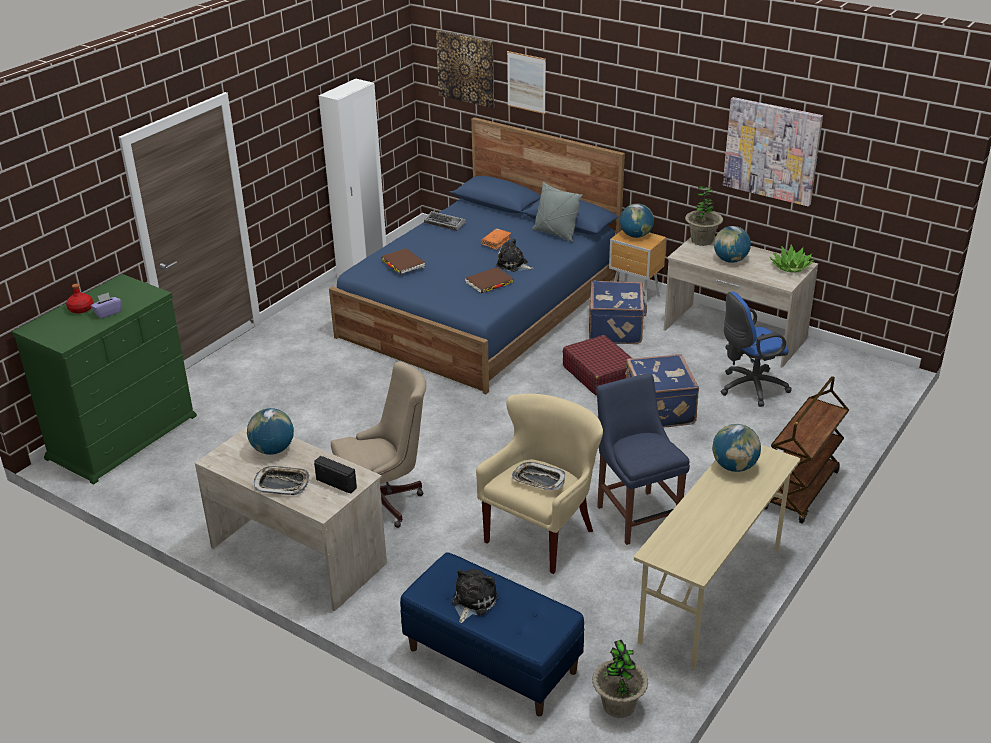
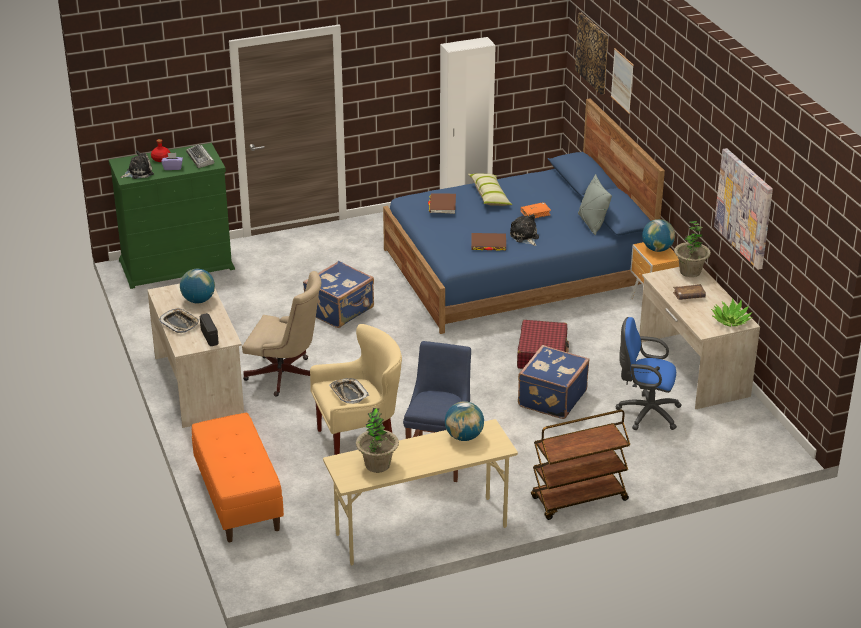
camera: 35 degrees right, 0 degrees up
blue bench [400,552,584,717] -> orange bench [192,413,284,542]
keyboard [424,211,466,231] -> keyboard moved to [186,144,214,168]
plush toy [452,569,498,623] -> plush toy moved to [120,150,154,179]
blue suitcase [589,281,647,344] -> blue suitcase moved to [303,261,374,328]
potted plant [592,640,648,718] -> potted plant moved to [356,408,399,473]
globe [714,226,751,263] -> brown book [673,284,706,300]
none -> pillow [468,173,512,206]

